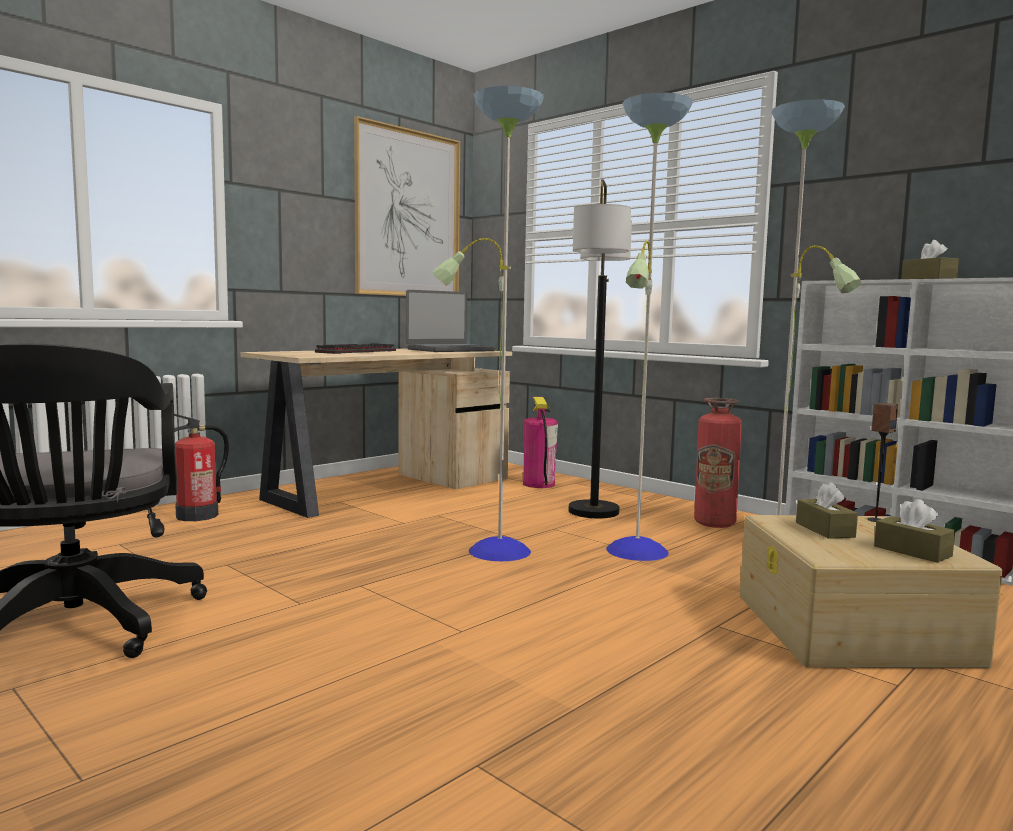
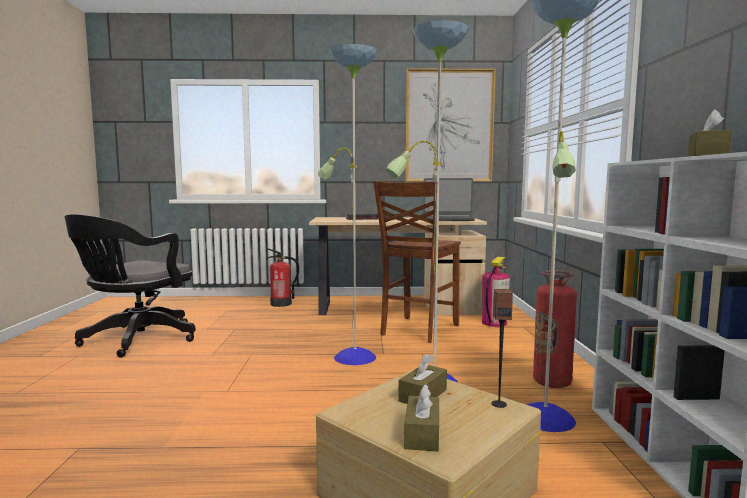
camera: 45 degrees right, 0 degrees up
floor lamp [568,179,632,518] -> none
none -> brown chair [373,181,461,343]

